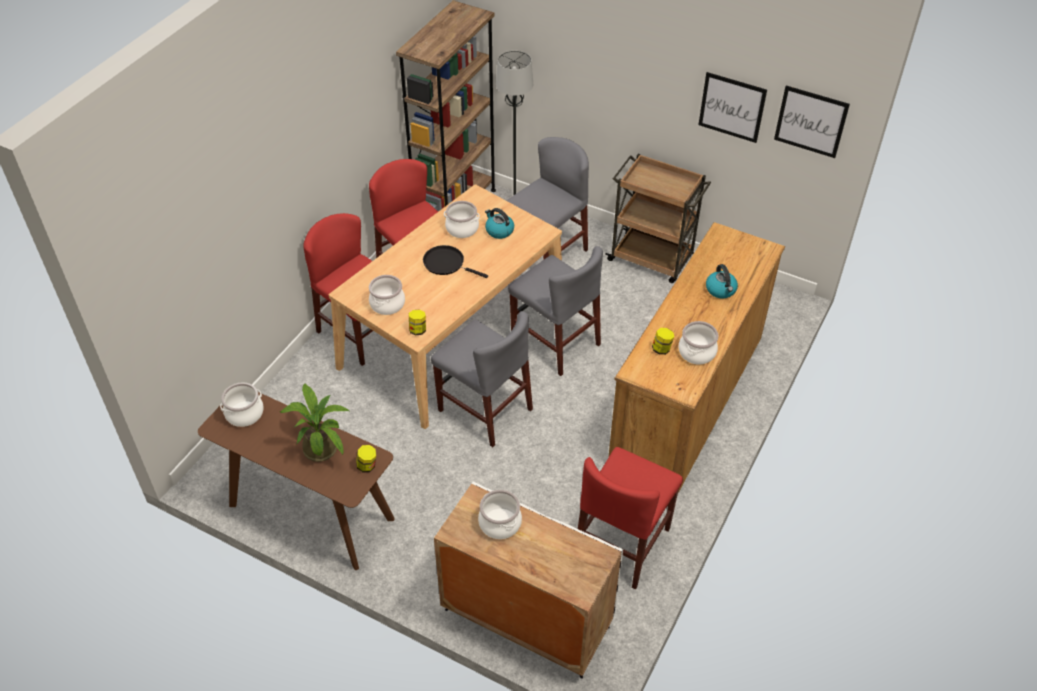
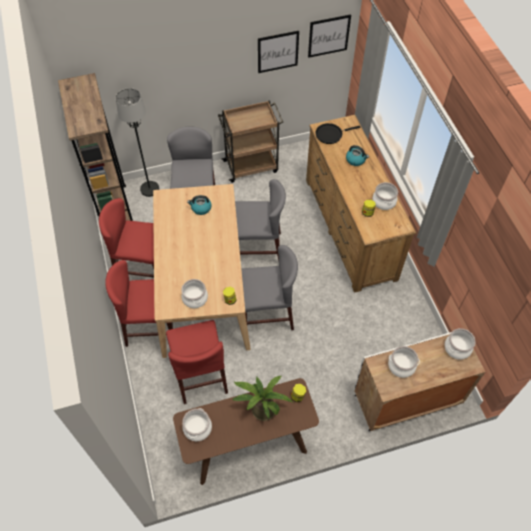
camera: 45 degrees left, 10 degrees up
black frying pan [423,245,488,278] -> black frying pan moved to [315,123,360,144]
cooking pot [444,201,480,238] -> cooking pot moved to [445,328,476,360]
red chair [578,447,683,589] -> red chair moved to [166,320,228,404]

